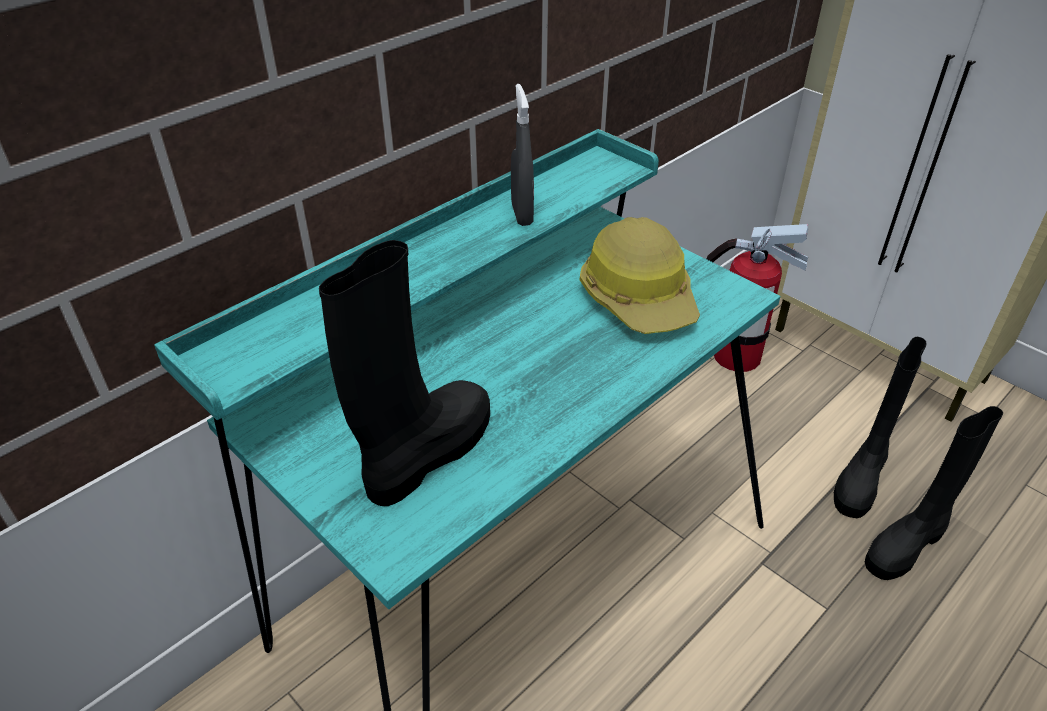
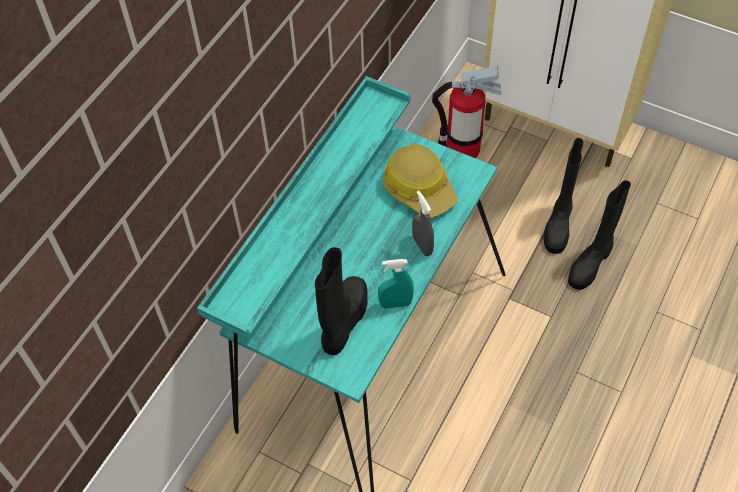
camera: 15 degrees left, 15 degrees up
grey spray bottle [511,84,534,226] -> grey spray bottle moved to [412,191,434,256]
none -> turquoise spray bottle [378,259,414,309]

